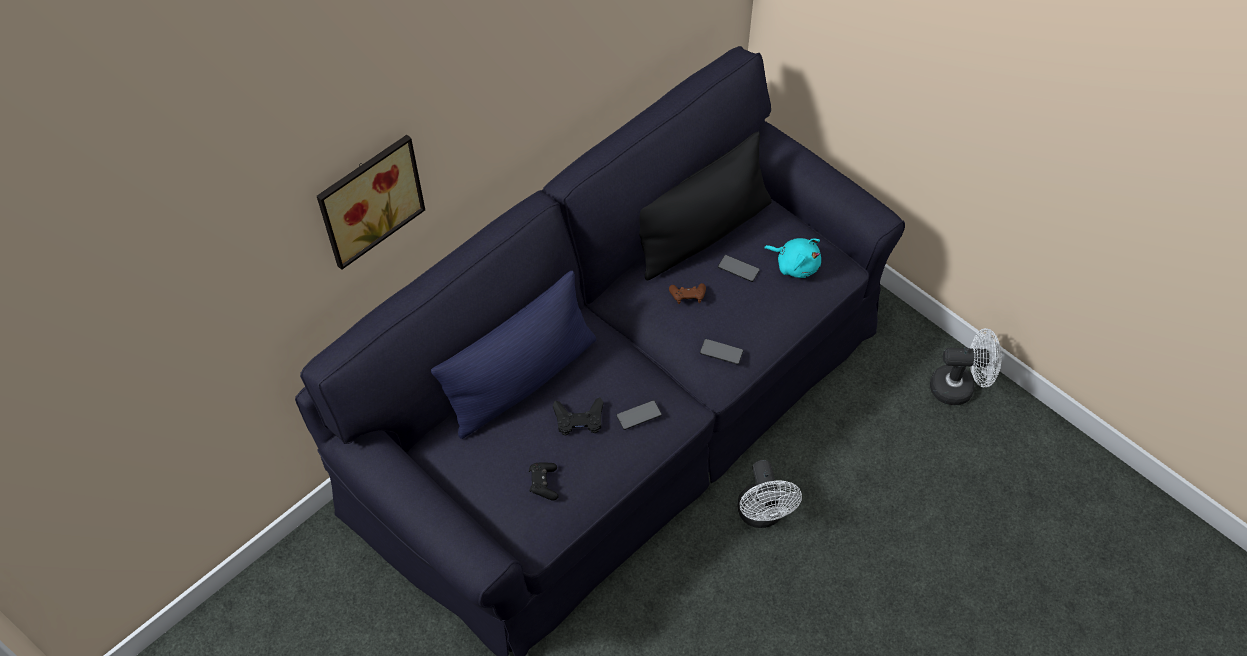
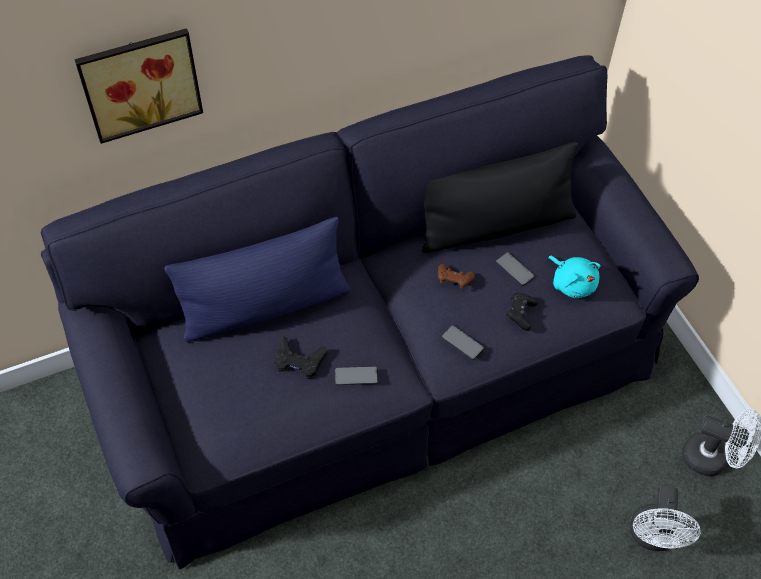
camera: 20 degrees right, 0 degrees up
black game controller [529,463,559,501] -> black game controller moved to [506,293,538,331]
white fan [737,460,802,528] -> white fan moved to [630,484,701,551]

